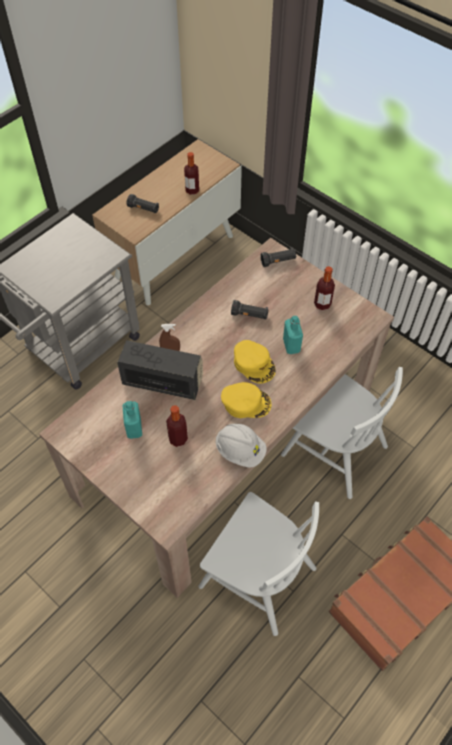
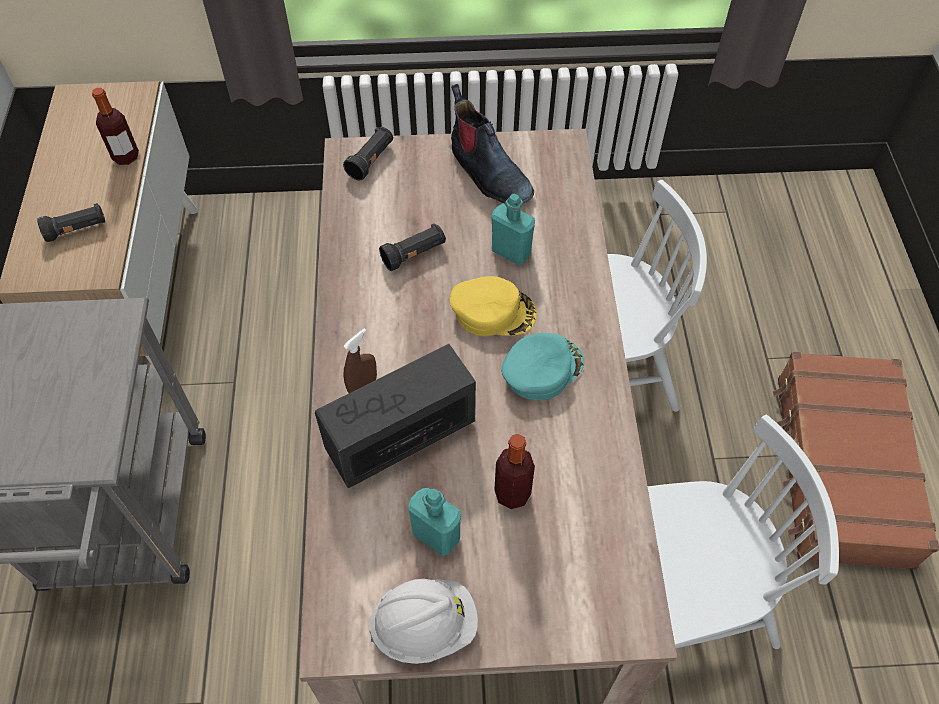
camera: 45 degrees left, 0 degrees up
white hard hat [216,424,267,468] -> white hard hat moved to [369,579,478,664]
yellow cap [221,382,272,418] -> turquoise cap [501,333,584,401]
bottle [314,266,335,310] -> boot [451,84,534,203]

